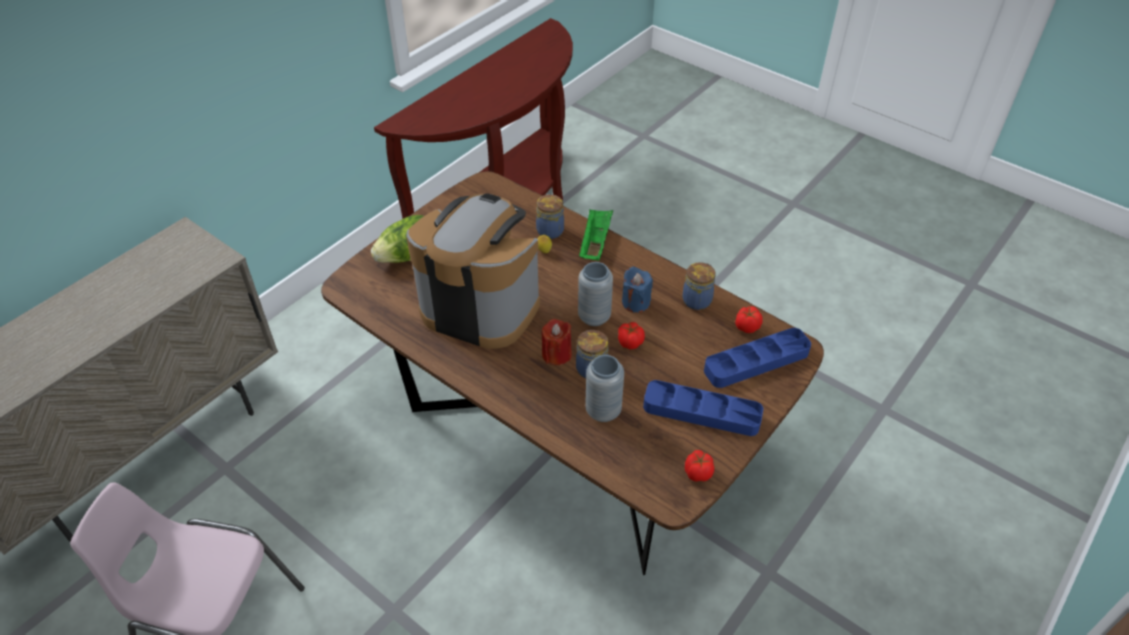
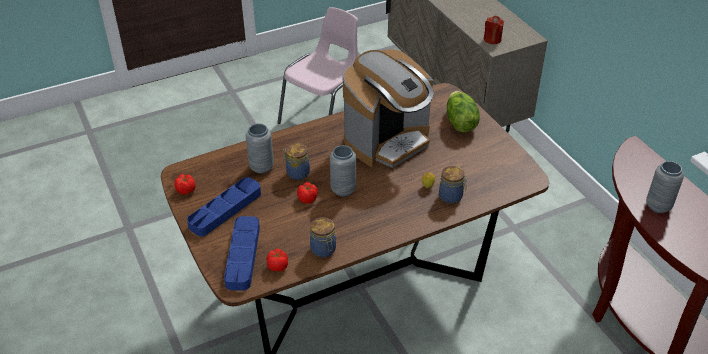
camera: 115 degrees right, 5 degrees down
red candle [542,319,572,365] -> red candle moved to [484,16,504,44]
green tray [579,209,613,261] -> none
blue candle [622,267,653,313] -> none
none -> grey vase [646,161,684,213]

